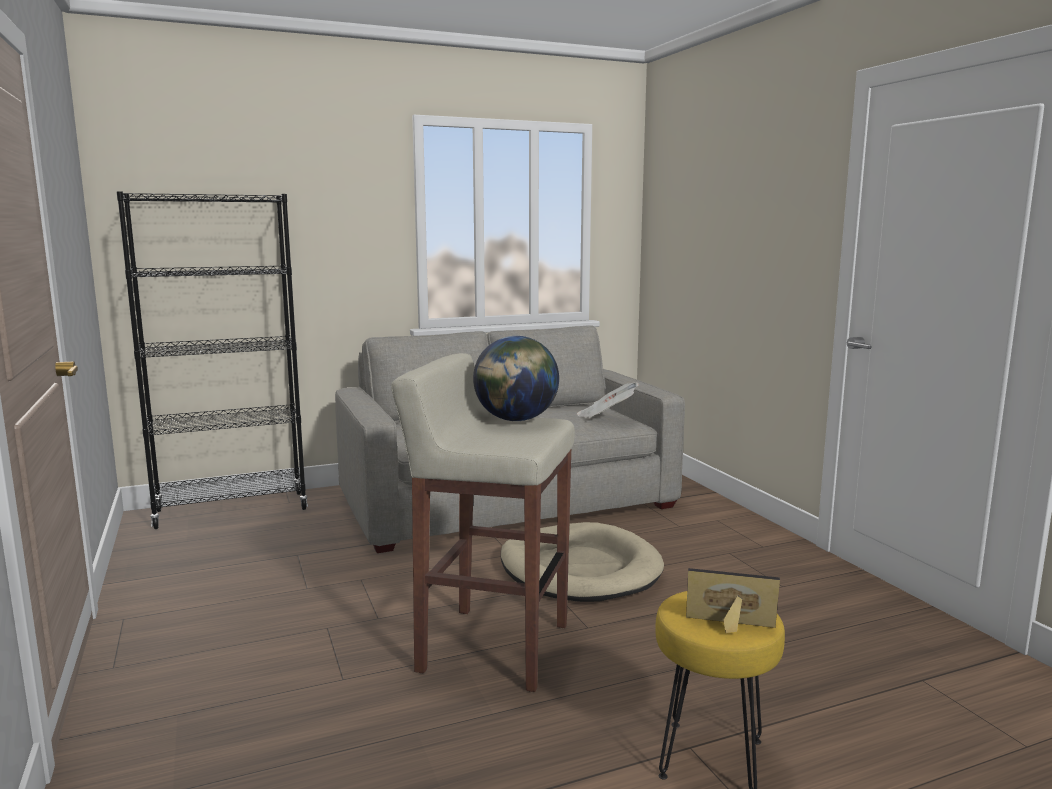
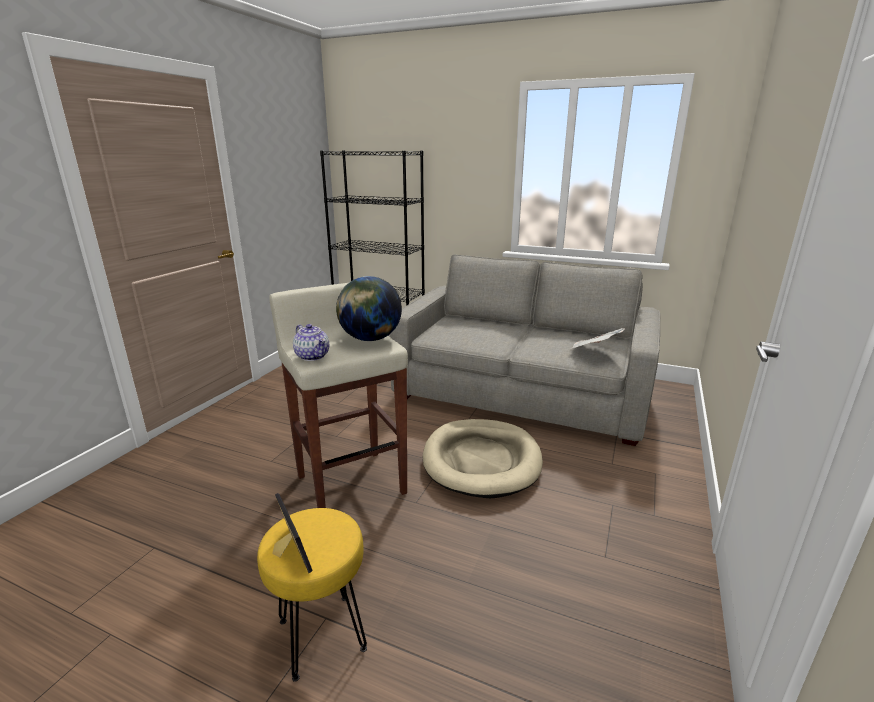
camera: 45 degrees right, 10 degrees up
none -> teapot [293,324,329,361]

